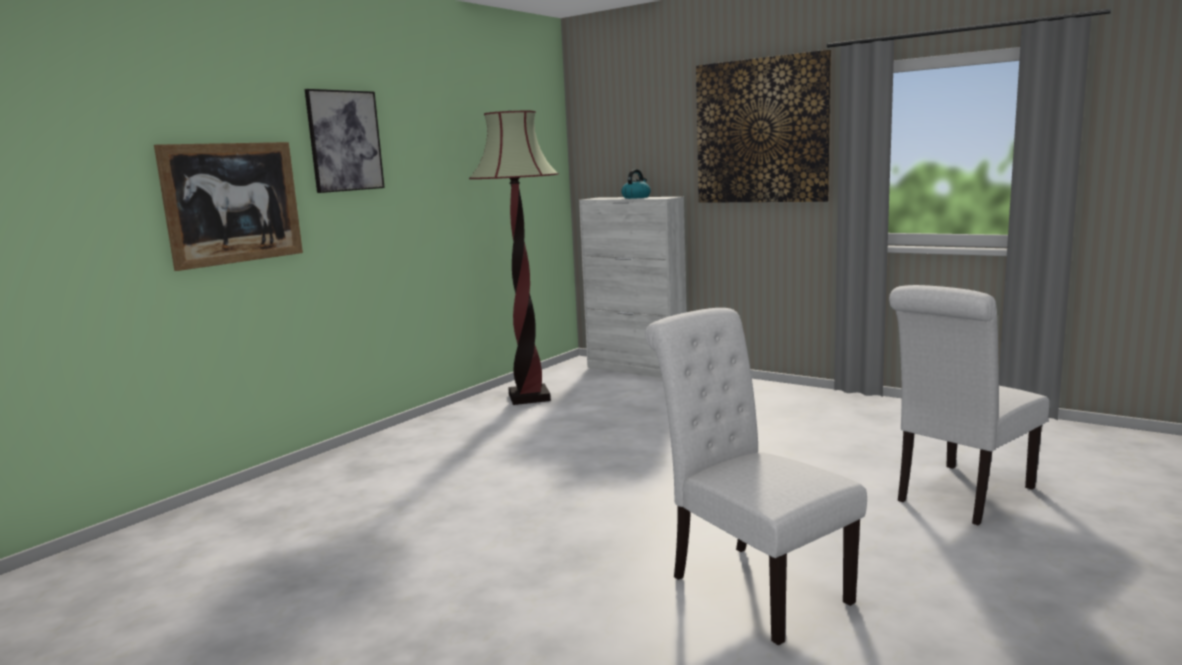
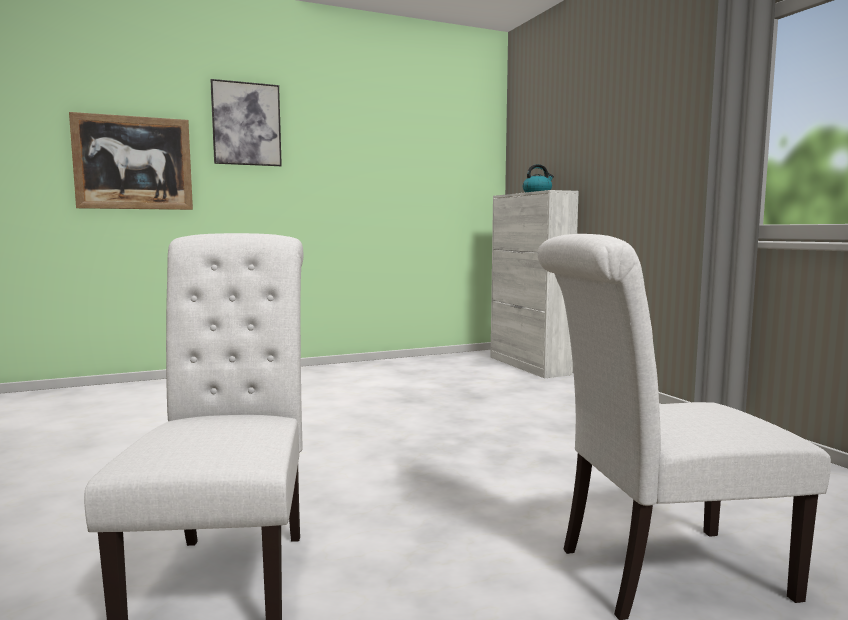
camera: 30 degrees right, 5 degrees down
floor lamp [469,111,559,405] -> none
picture [696,50,831,203] -> none

